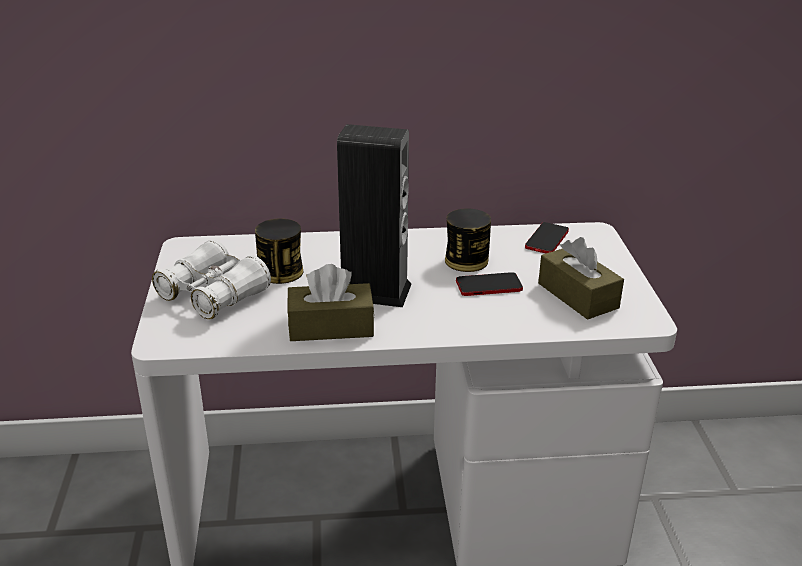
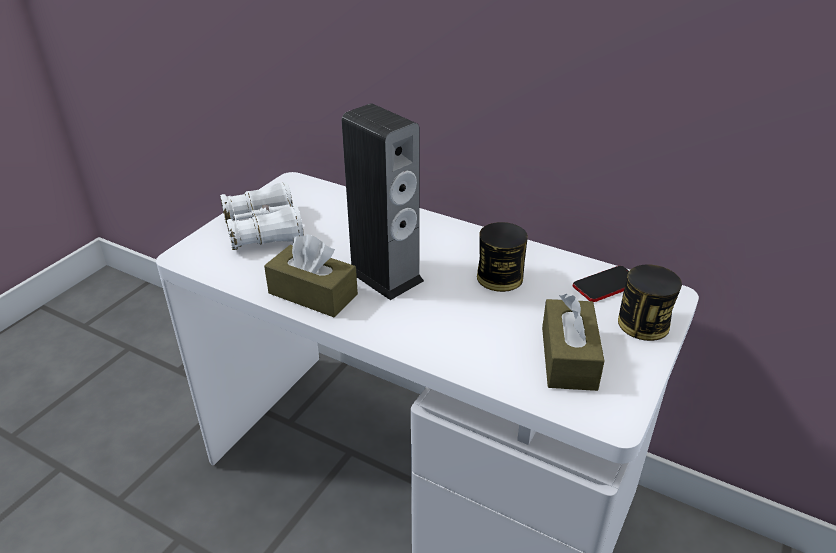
camera: 35 degrees right, 5 degrees up
can [255,218,303,284] -> can moved to [618,264,682,341]
phone [456,272,523,296] -> none

